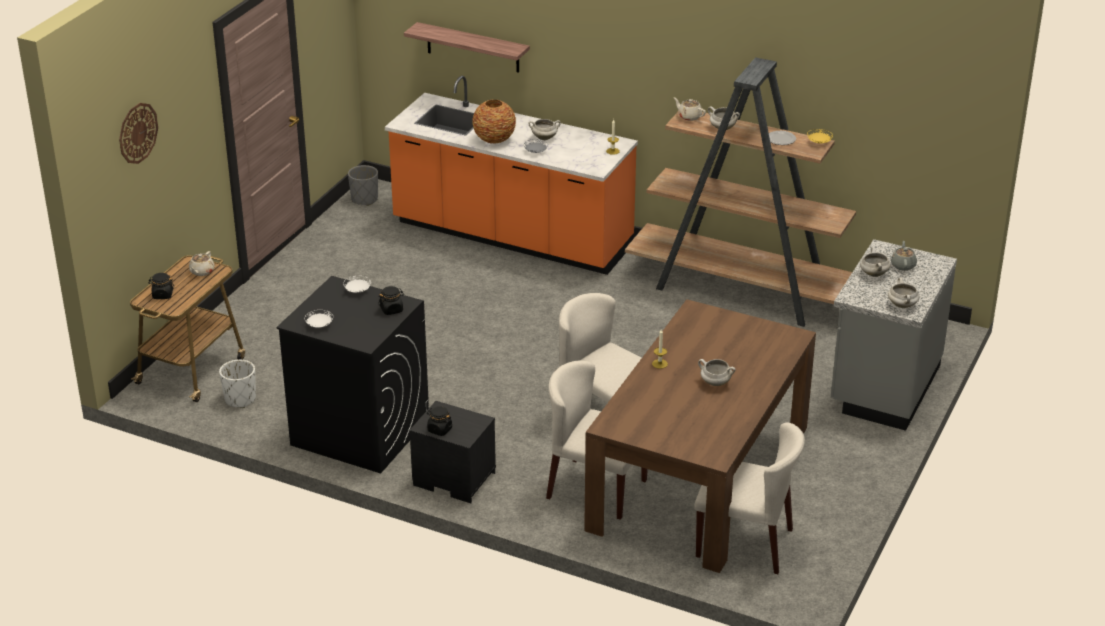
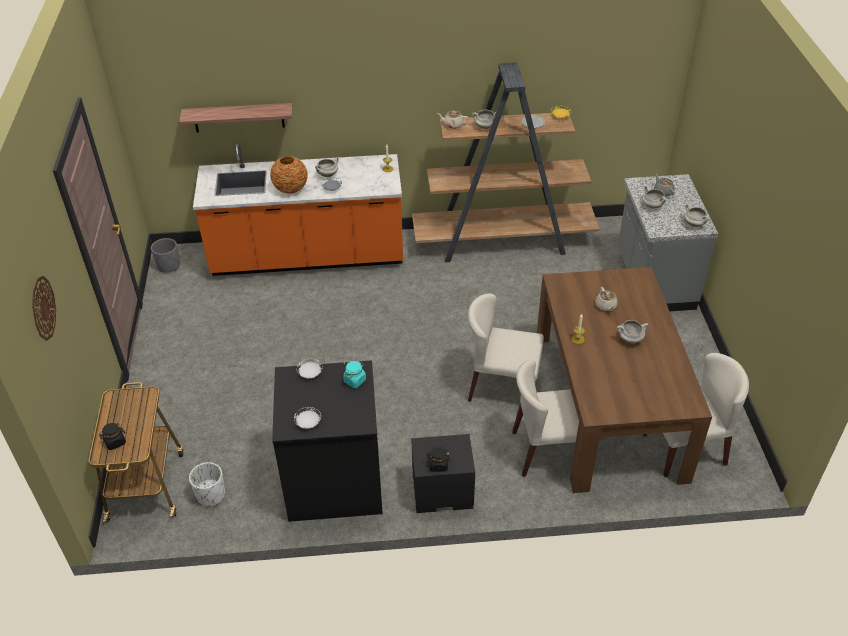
camera: 30 degrees left, 10 degrees up
beige teapot [189,251,215,276] -> beige teapot moved to [595,287,618,311]
black jar [378,286,404,315] -> turquoise jar [343,361,366,388]

